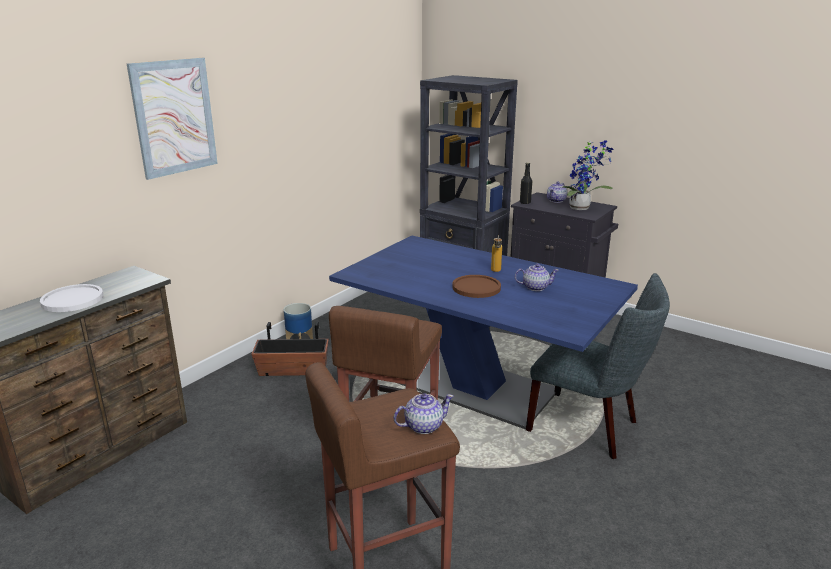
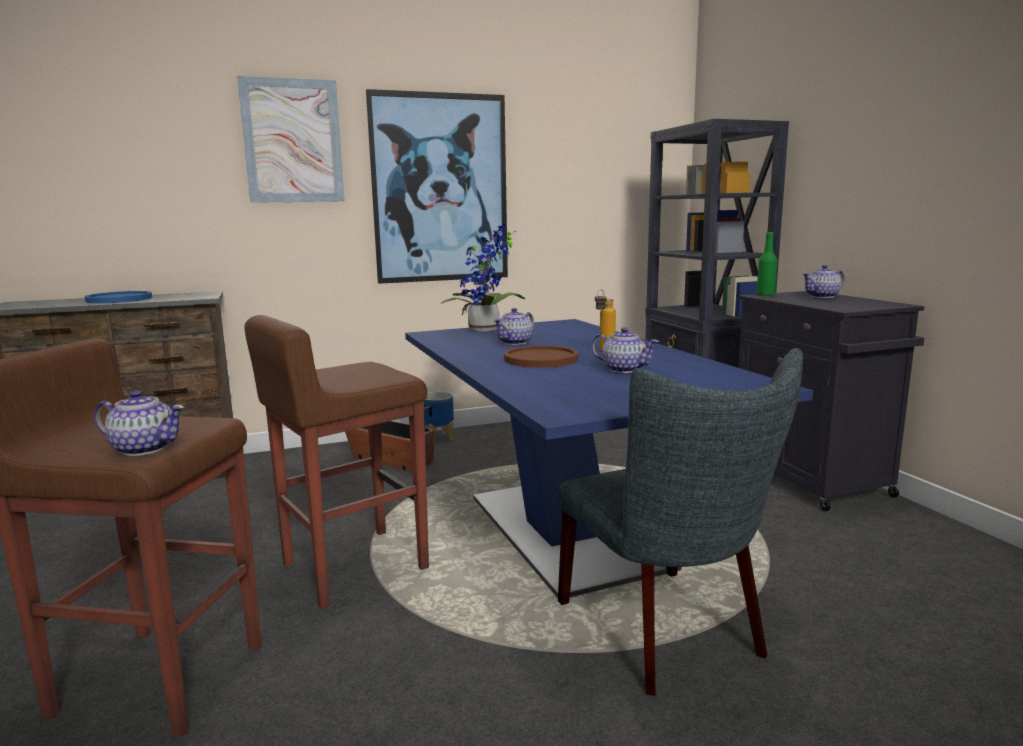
camera: 35 degrees right, 10 degrees down
white plate [40,284,104,312] -> blue plate [85,291,152,303]
black bottle [520,163,532,204] -> green bottle [757,232,777,296]
potted plant [560,140,614,210] -> potted plant moved to [441,223,526,331]
none -> picture [366,89,508,284]
none -> teapot [494,308,534,345]

